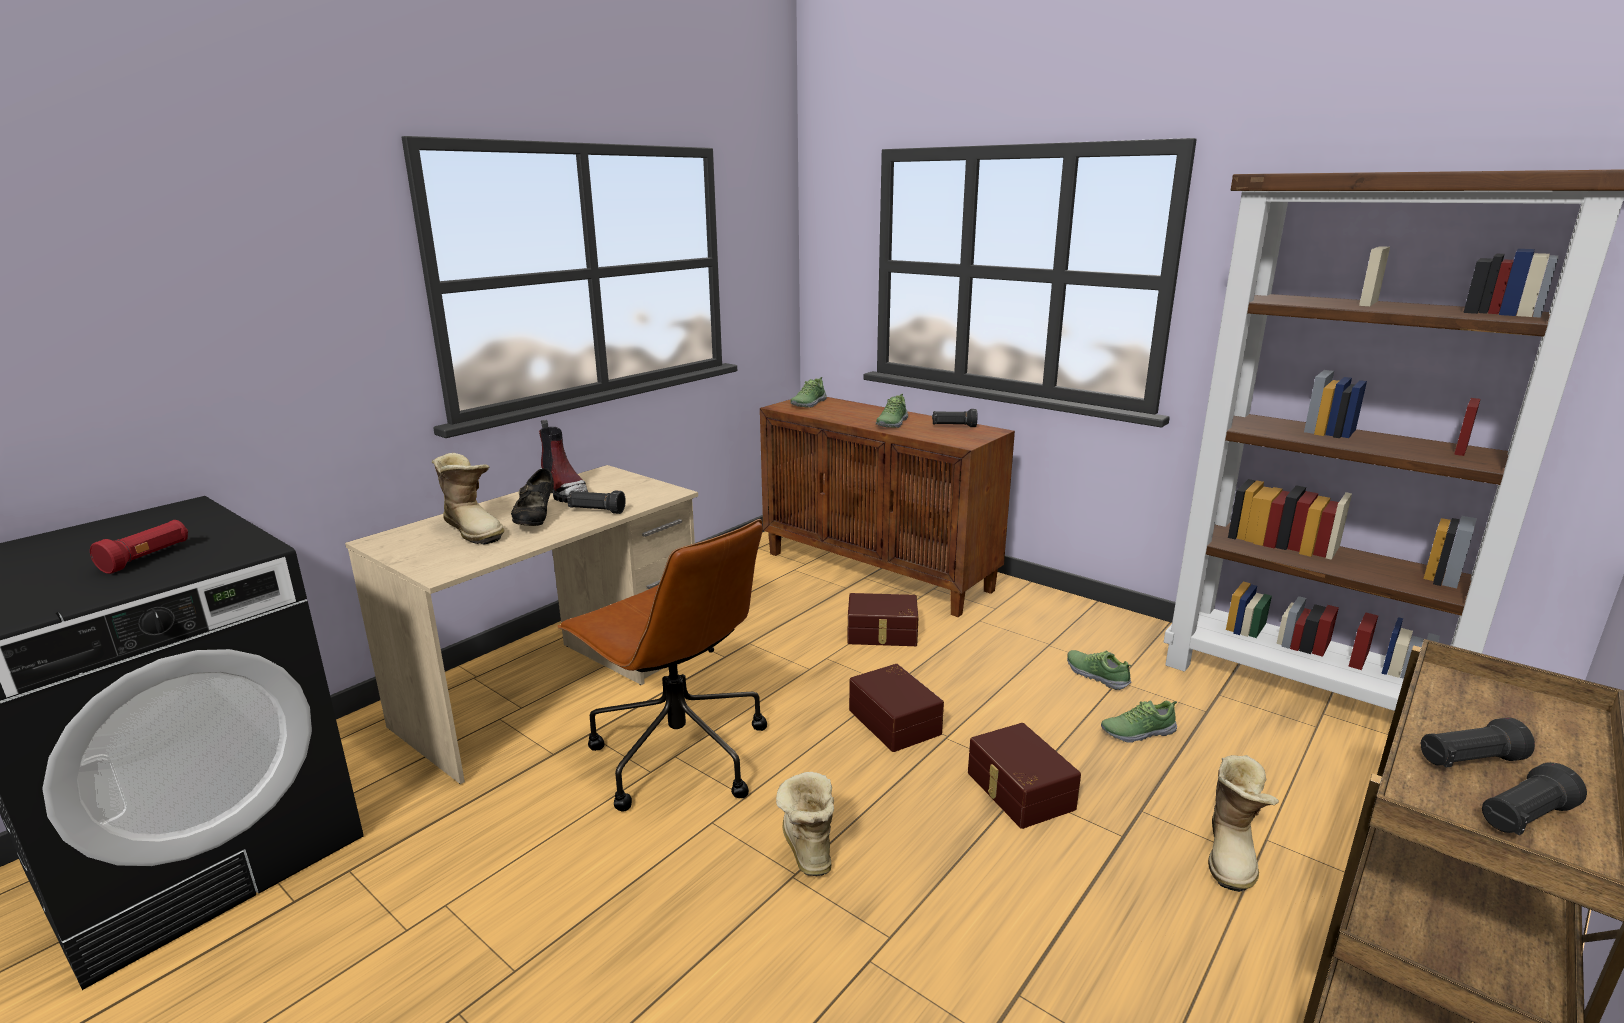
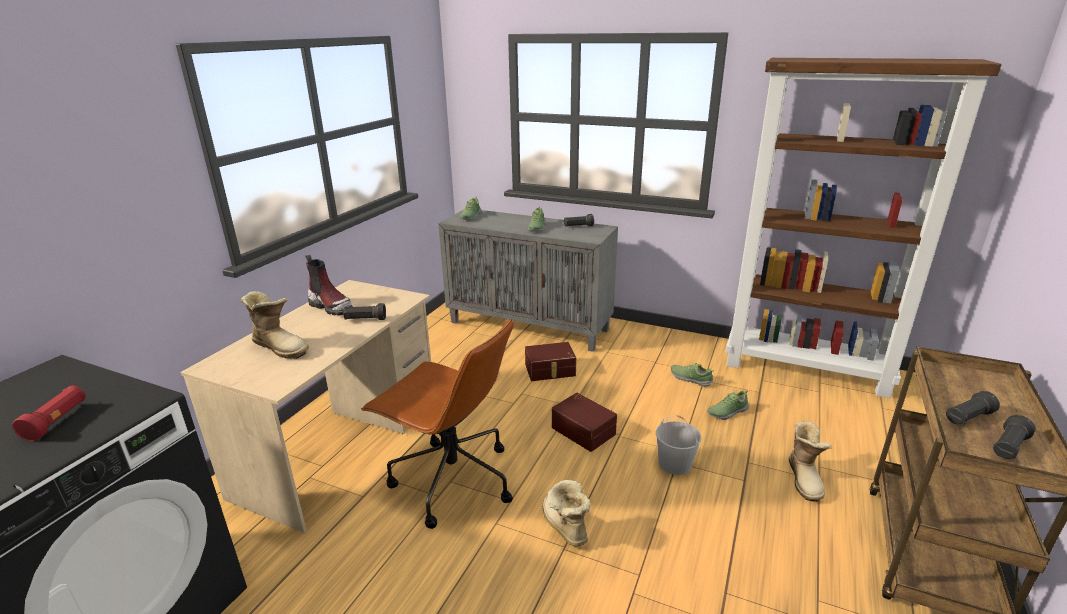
camera: 15 degrees left, 5 degrees up
black shoe [511,468,554,526] -> none
brown cabinet [760,397,1015,617] -> grey cabinet [438,210,618,352]
brown storage box [968,723,1081,829] -> white bucket [656,415,702,475]

